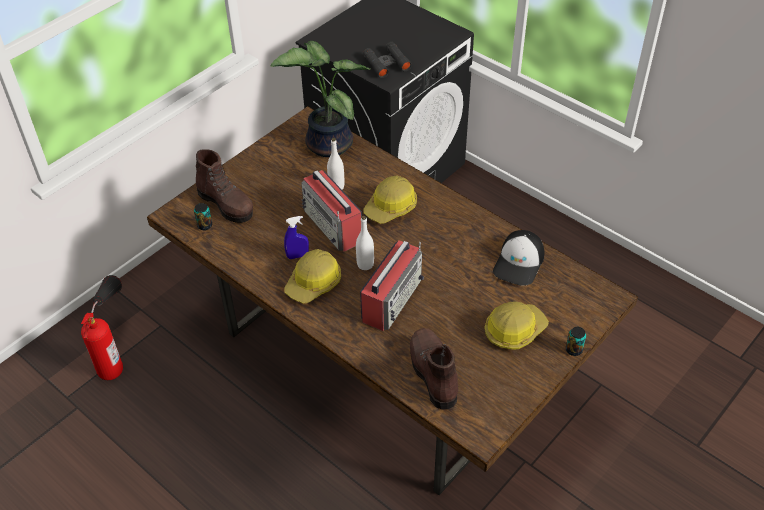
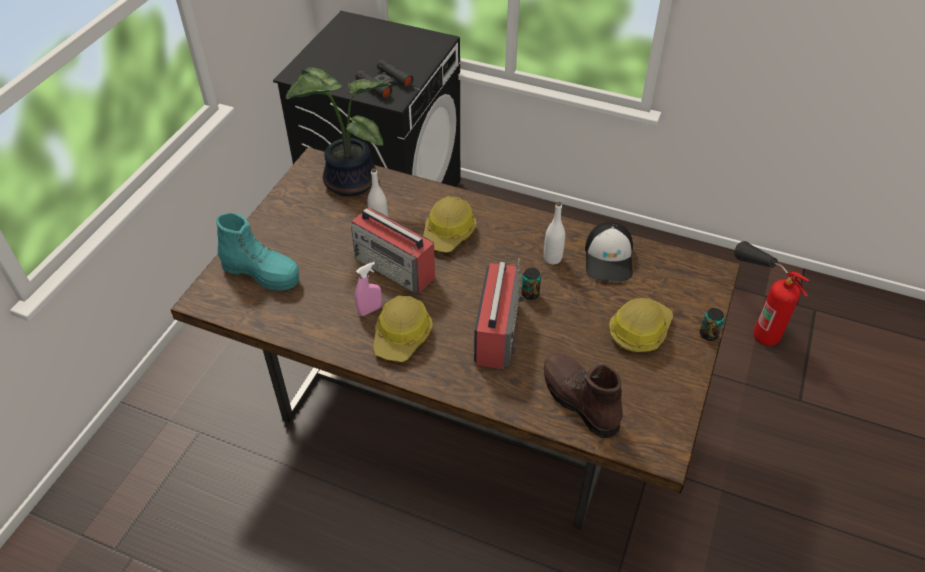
camera: 20 degrees left, 0 degrees up
fire extinguisher [81,275,123,380] -> fire extinguisher moved to [734,241,810,346]
can [194,203,212,230] -> can moved to [521,268,541,300]
brown boot [196,149,253,223] -> turquoise boot [216,213,299,290]
blue spray bottle [284,216,309,259] -> pink spray bottle [355,262,382,316]
white bottle [356,216,374,270] -> white bottle moved to [544,202,565,264]

